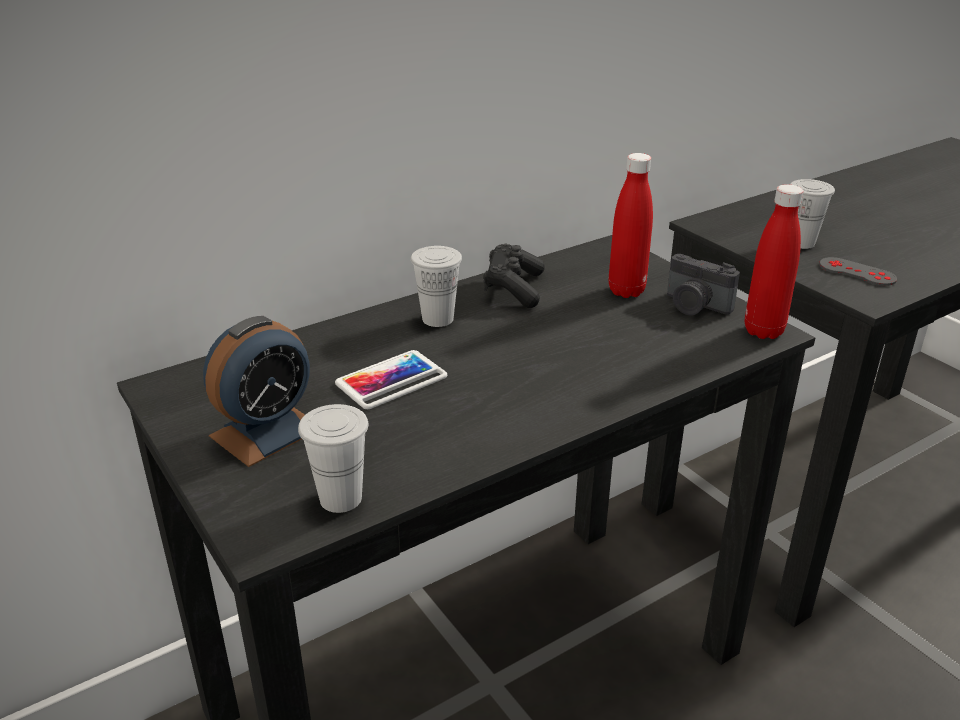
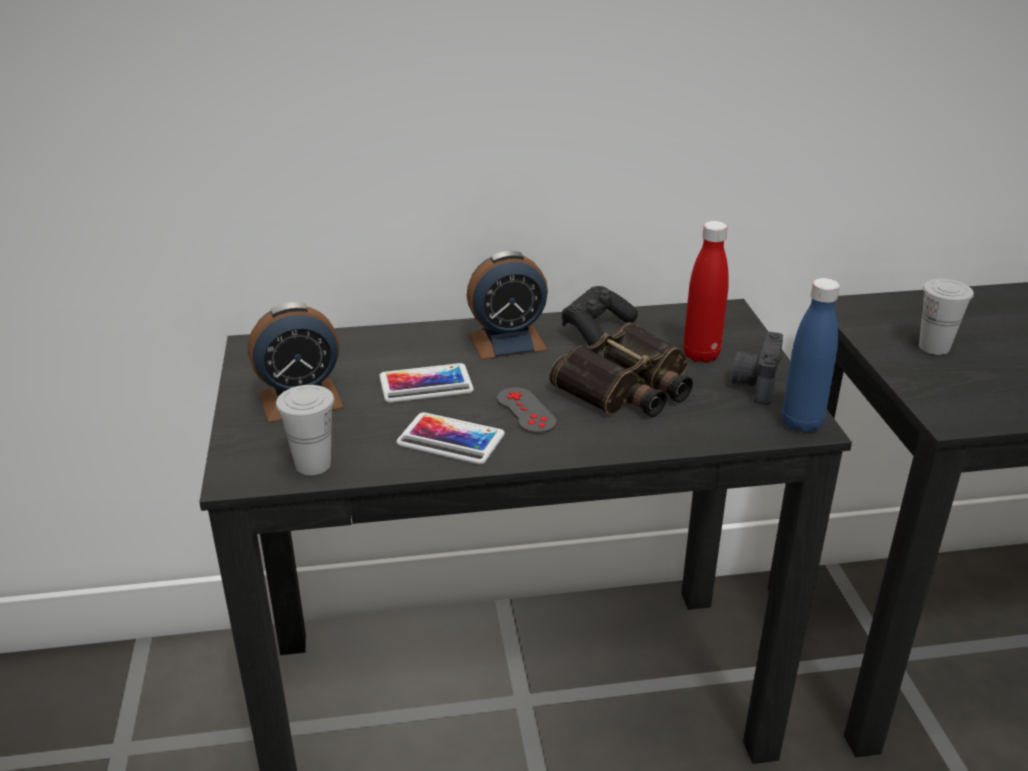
camera: 25 degrees right, 0 degrees up
white cup [411,246,462,327] -> alarm clock [467,251,548,360]
camera [667,254,740,315] -> camera turned 45 degrees clockwise [732,332,783,405]
red bottle [745,184,803,339] -> blue bottle [782,278,840,433]
grey game controller [819,257,897,286] -> grey game controller moved to [497,387,557,434]
none -> phone [396,412,505,464]
none -> binoculars [549,322,693,417]

